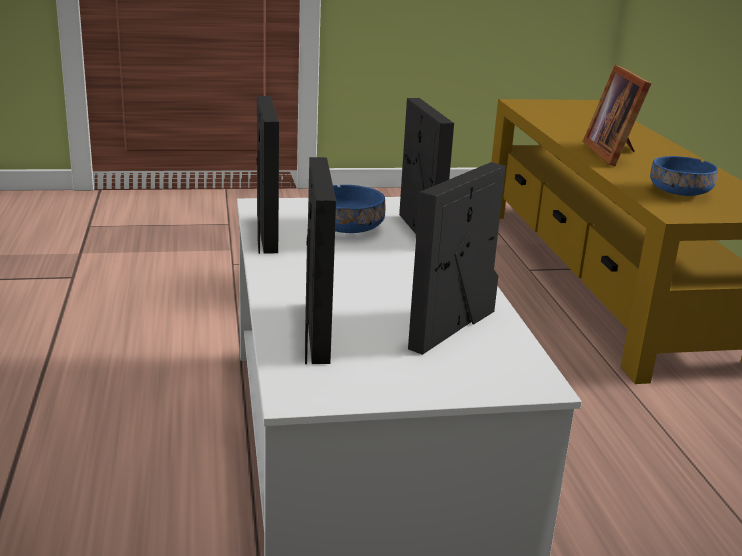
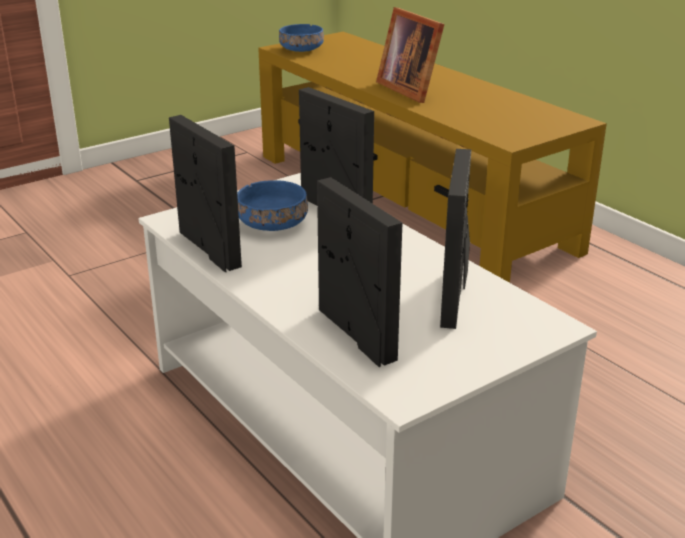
camera: 25 degrees left, 5 degrees up
blue bowl [650,156,718,196] -> blue bowl moved to [279,24,324,52]

